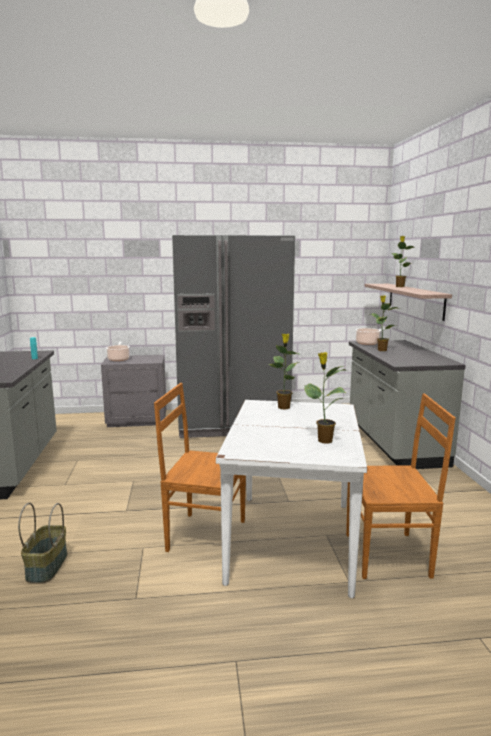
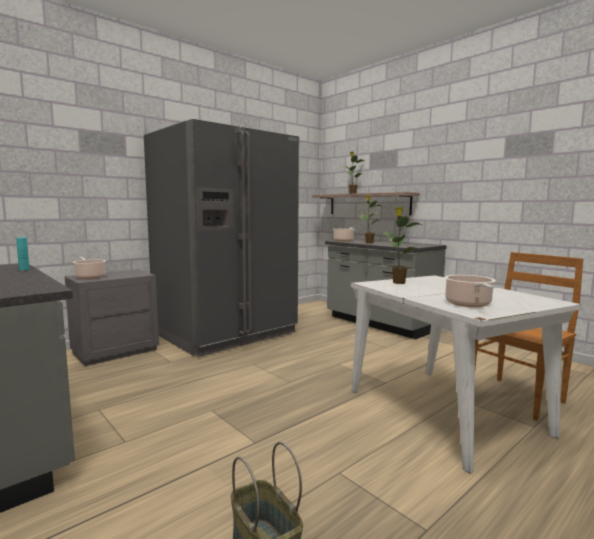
camera: 35 degrees left, 5 degrees down
brown chair [154,383,246,552] -> none
potted plant [304,352,347,444] -> none
none -> cooking pot [444,275,496,307]

